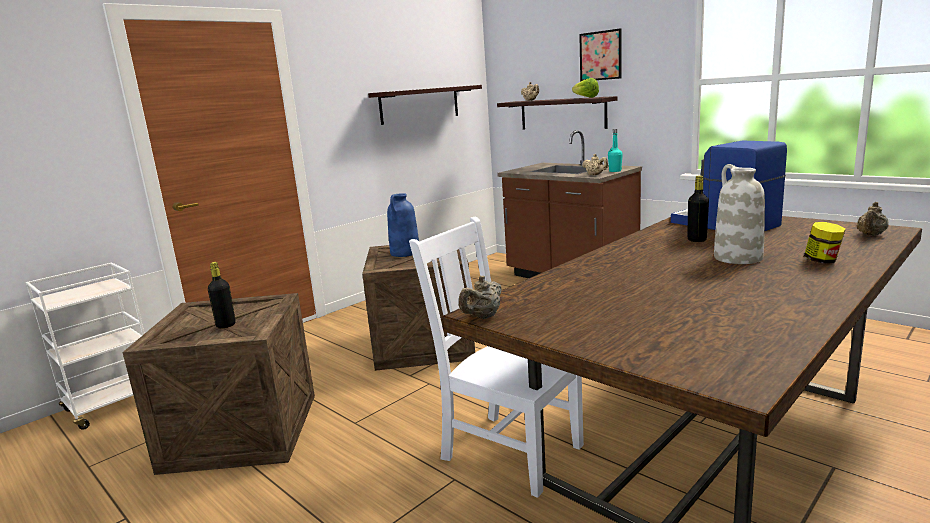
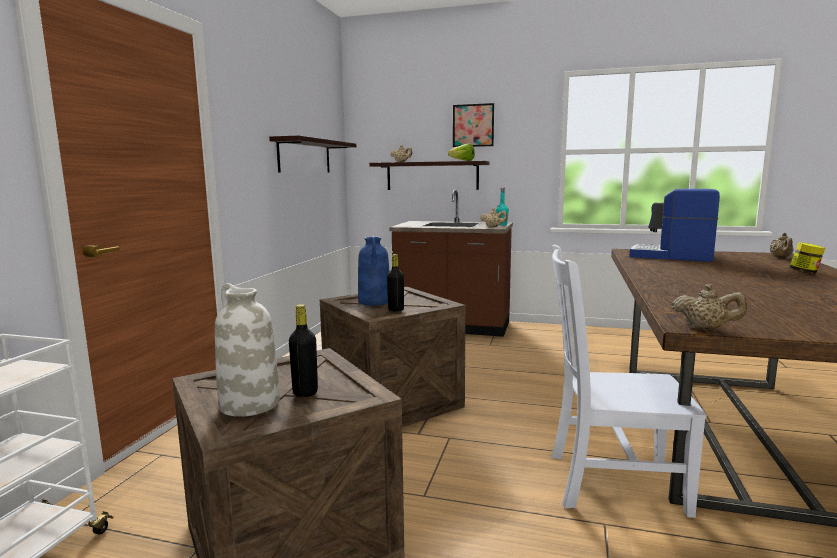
camera: 30 degrees left, 5 degrees down
beige teapot [459,276,502,319] -> beige teapot turned 75 degrees counterclockwise [672,284,747,330]
black bottle [687,175,709,242] -> black bottle moved to [387,254,404,312]
white vase [714,164,765,264] -> white vase moved to [215,283,280,417]

